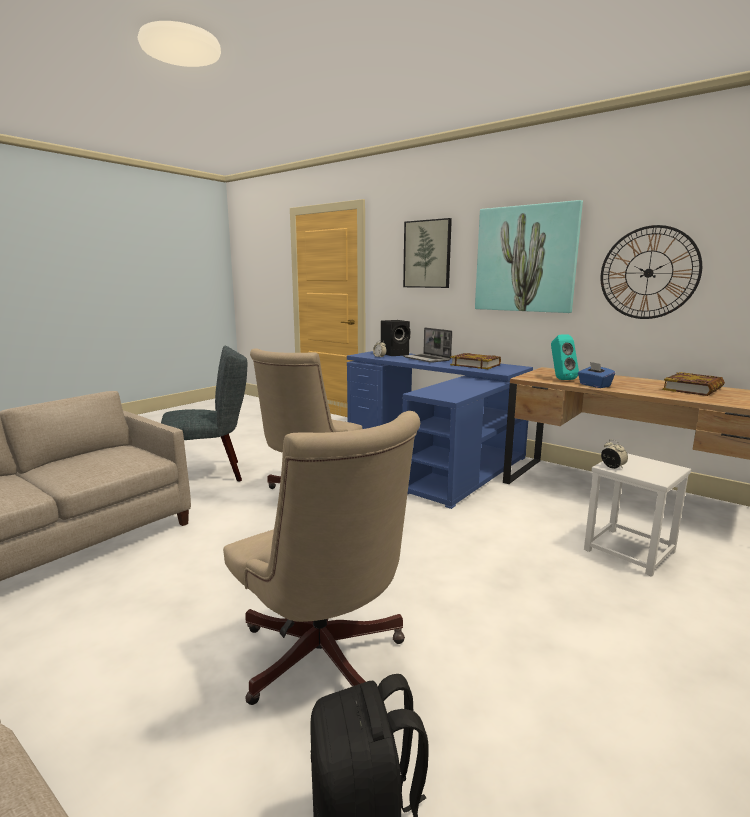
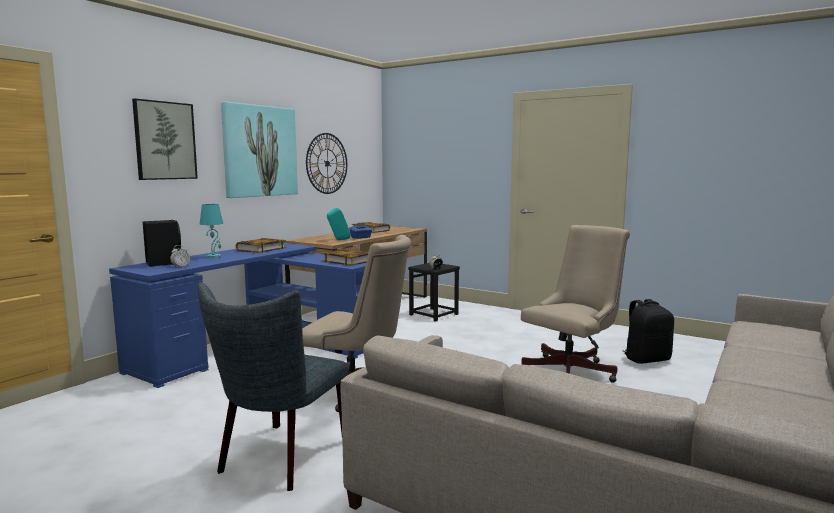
camera: 95 degrees left, 5 degrees down
grey chair [161,346,247,481] -> grey chair turned 135 degrees counterclockwise [198,282,348,491]
laptop [403,327,452,363] -> turquoise table lamp [200,204,223,258]
white stool [584,453,691,577] -> black stool [408,263,460,322]
none -> book [322,249,368,266]

